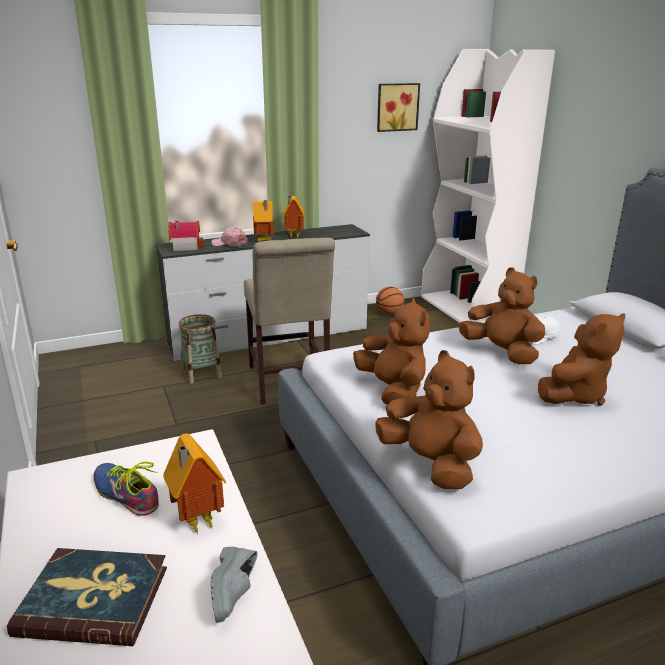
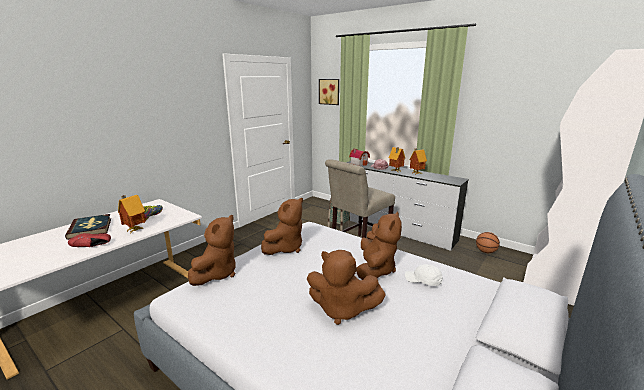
camera: 60 degrees right, 5 degrees down
grey shoe [211,547,258,623] -> red shoe [68,233,111,247]
picture [377,83,420,132] -> picture moved to [319,79,339,105]

